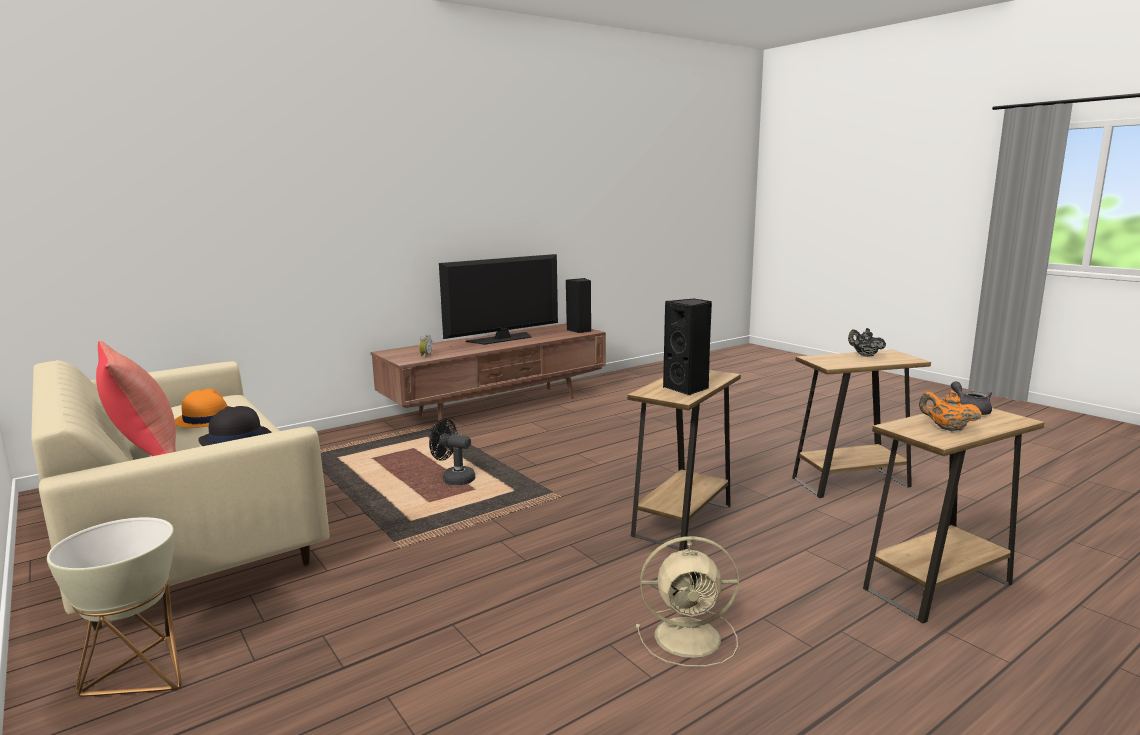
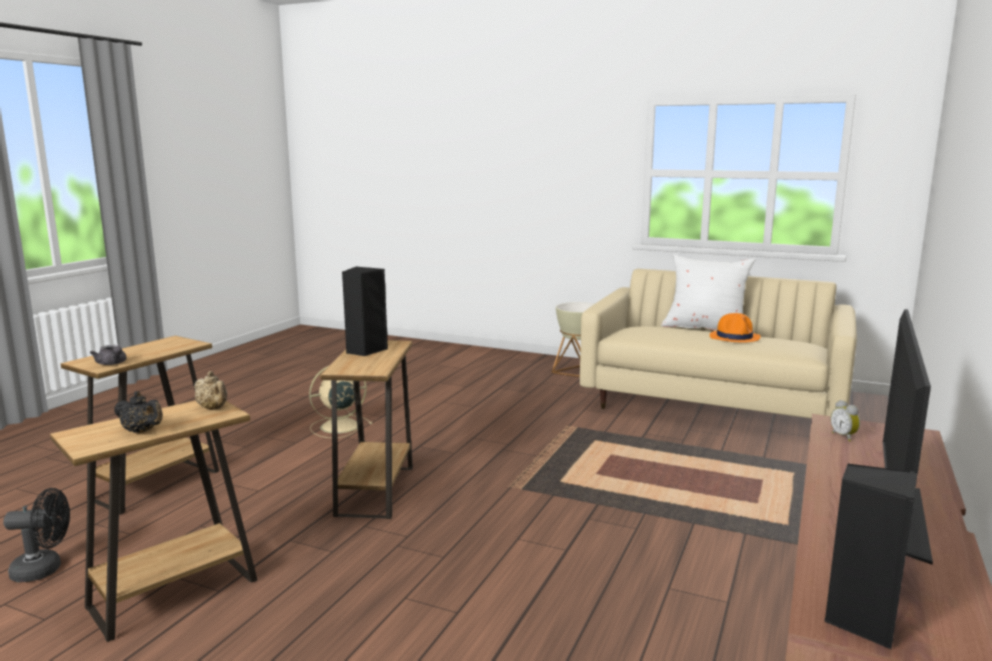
camera: 150 degrees right, 0 degrees up
red pillow [96,341,176,456] -> white pillow [661,255,755,330]
black hat [198,406,272,446] -> none
black fan [429,419,475,485] -> black fan moved to [3,488,70,582]
orange teapot [919,390,982,431] -> none
none -> beige teapot [194,371,227,410]

